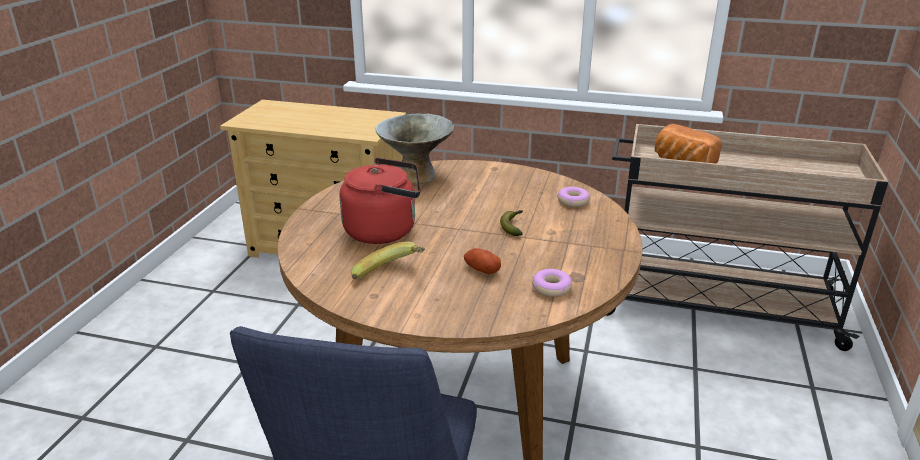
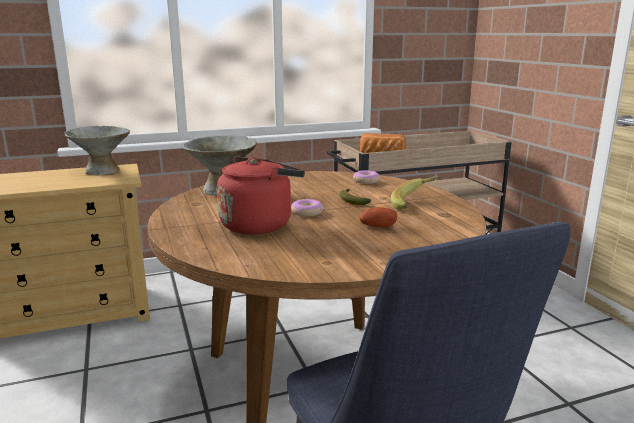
camera: 35 degrees left, 10 degrees down
banana [351,242,425,279] -> banana moved to [391,175,442,210]
donut [532,269,572,297] -> donut moved to [291,199,323,217]
none -> grey bowl [64,126,130,175]

